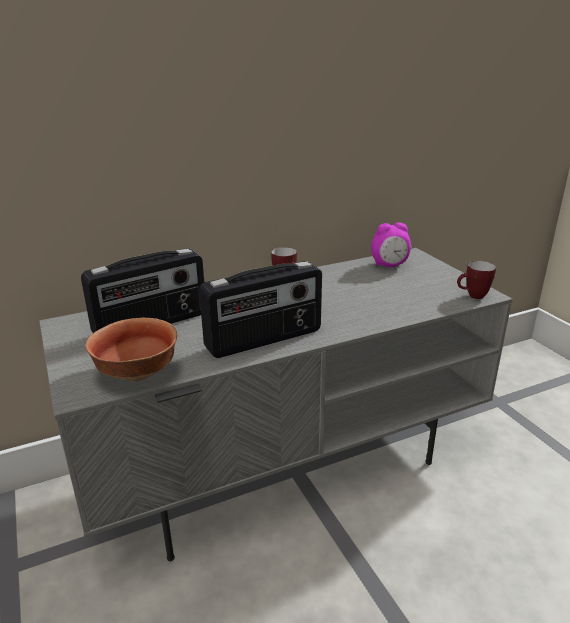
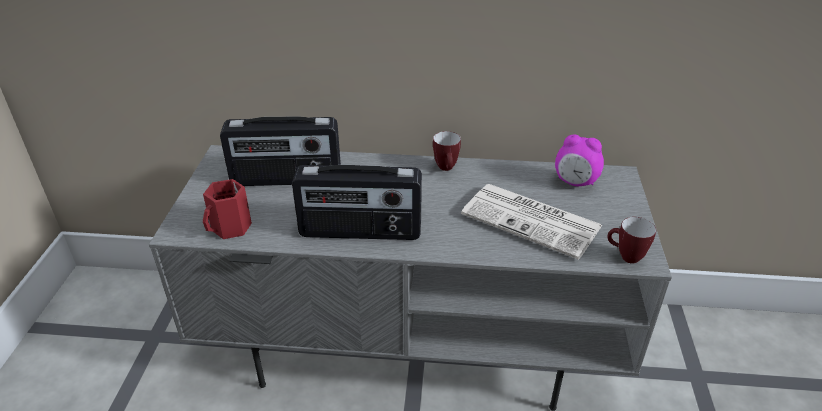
camera: 30 degrees right, 10 degrees up
bowl [86,318,177,382] -> red mug [203,179,252,239]
none -> newspaper [461,184,602,260]

